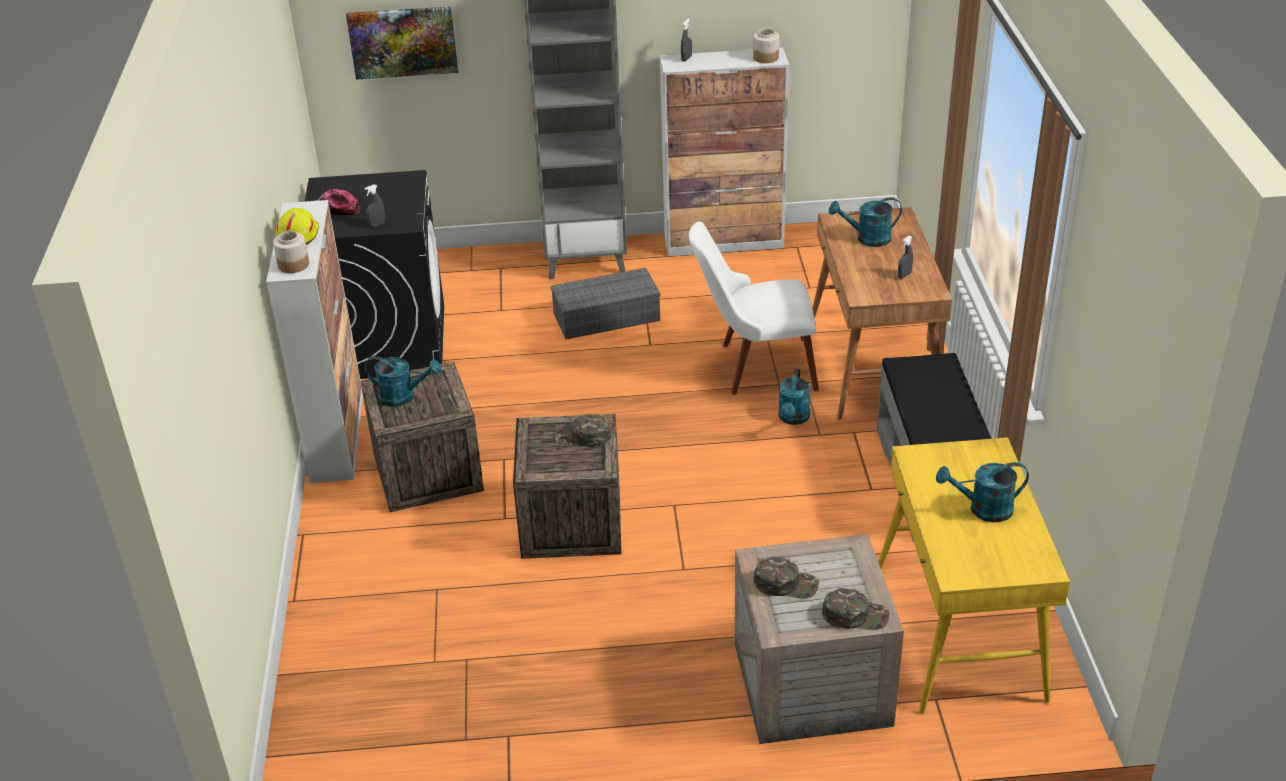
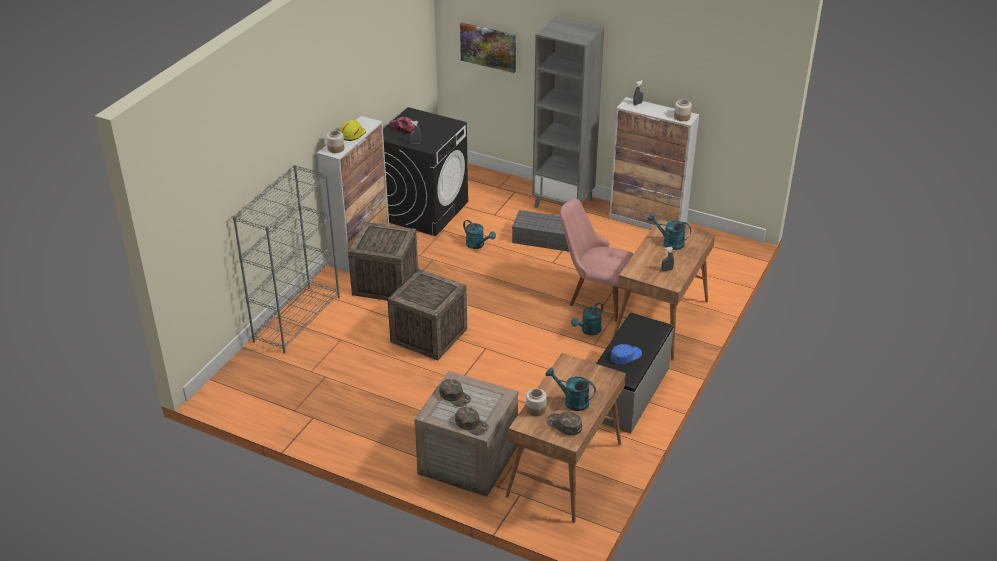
camera: 30 degrees right, 0 degrees up
turquoise watering can [365,356,441,407] -> turquoise watering can moved to [463,220,496,249]
green cap [554,414,611,447] -> green cap moved to [547,412,582,435]
white chair [689,221,819,395] -> pink chair [560,199,634,322]
yellow desk [878,437,1070,714] -> brown desk [505,353,626,523]
none -> grey bookcase [233,165,340,354]
none -> jar [526,389,547,416]
none -> blue cap [611,344,642,365]

